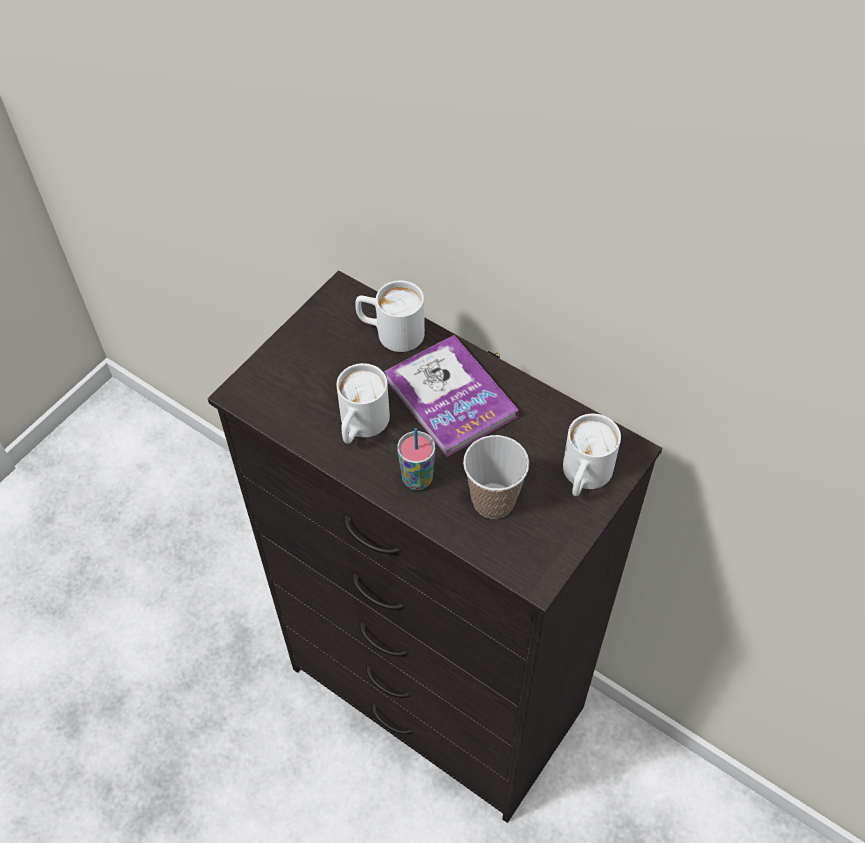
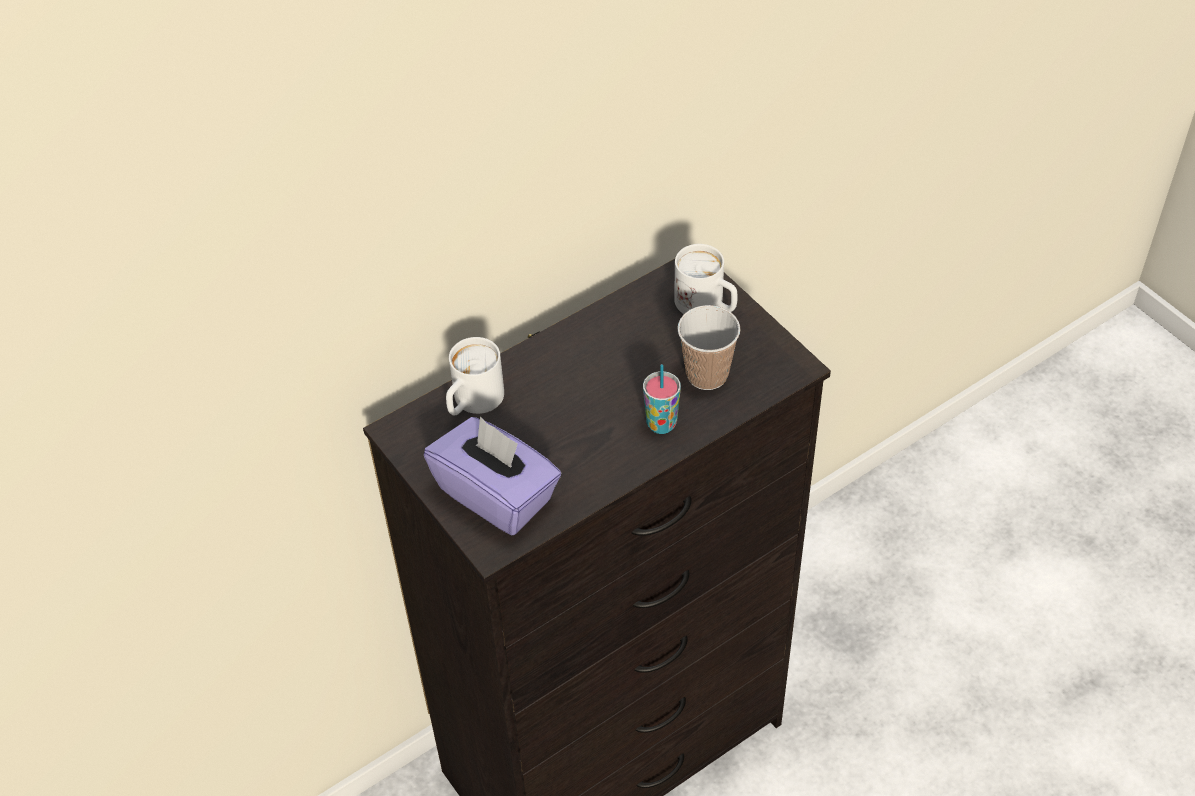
camera: 70 degrees left, 5 degrees down
white mug [336,363,390,444] -> none
book [384,335,519,457] -> none
none -> purple tissue box [424,416,561,536]

